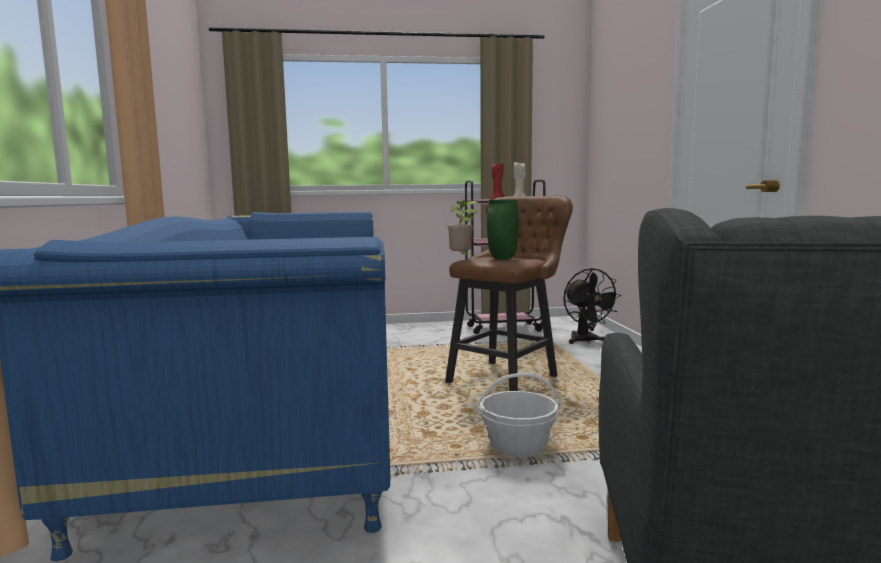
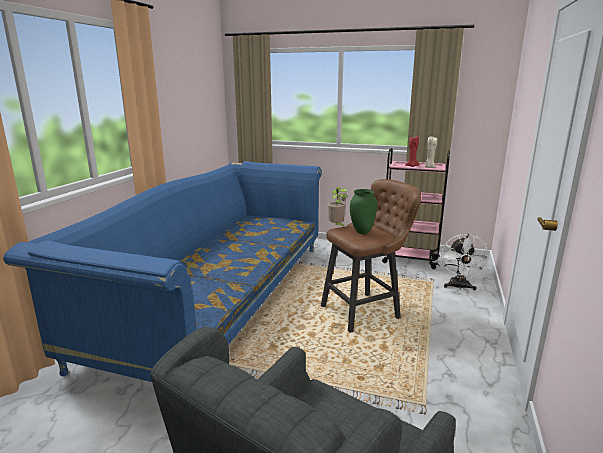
camera: 25 degrees right, 10 degrees up
basket [474,373,562,459] -> none
black fan [563,268,622,344] -> white fan [441,234,490,290]

